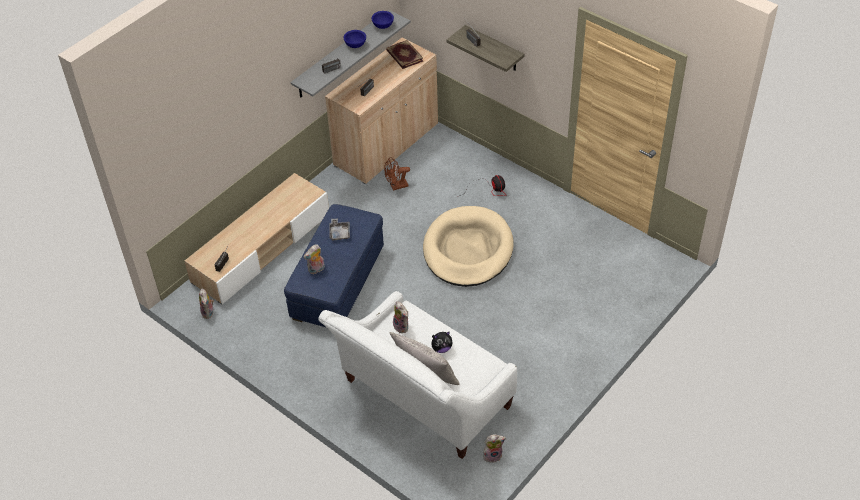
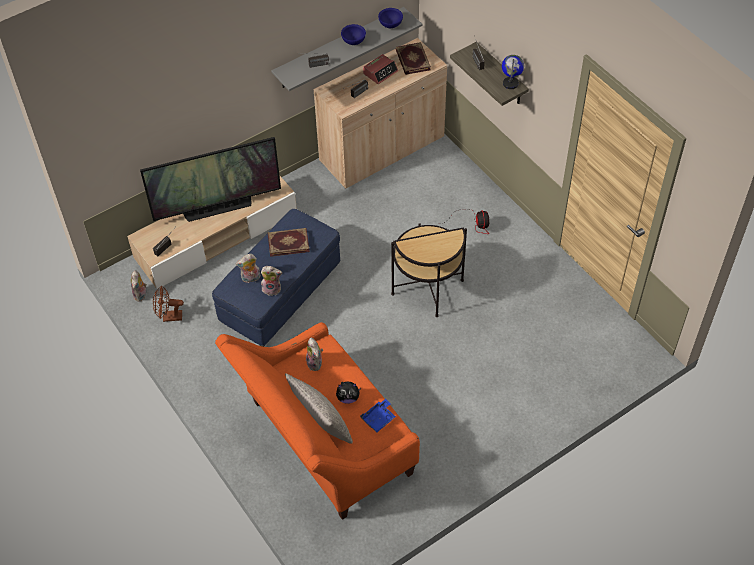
camera: 15 degrees right, 5 degrees up
white sofa [318,291,517,459] -> orange sofa [215,322,420,520]
grey tray [329,219,350,241] -> book [268,228,310,257]
brown fan [384,157,410,191] -> brown fan moved to [153,285,184,322]
beige dog bed [423,206,514,287] -> side table [391,223,467,317]
plush toy [483,434,506,463] -> plush toy moved to [261,266,282,296]
none -> television [140,137,281,222]
none -> blue tray [360,399,396,432]
none -> alarm clock [363,54,398,84]
none -> globe [502,55,524,89]

